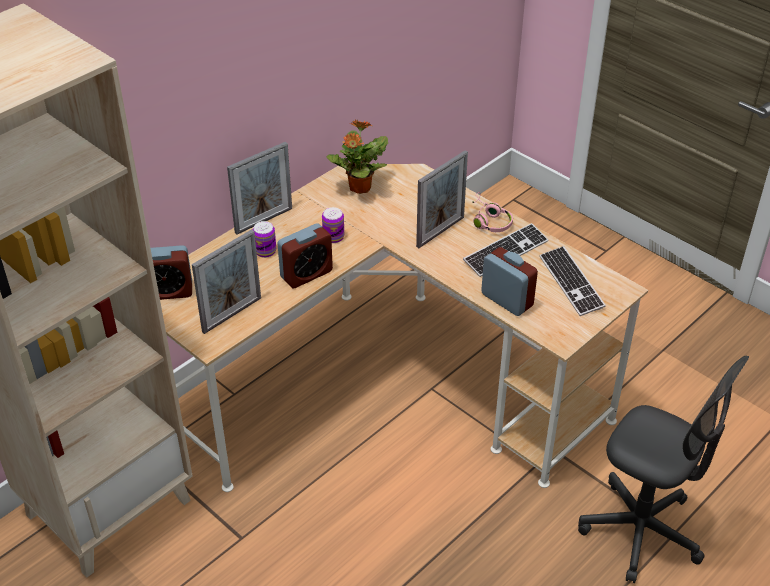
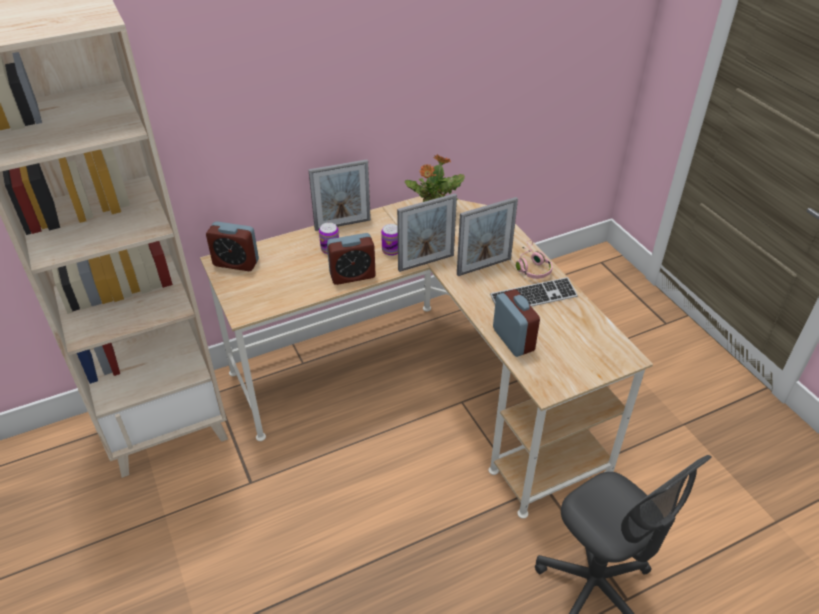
camera: 20 degrees right, 0 degrees up
picture frame [192,229,261,334] -> picture frame moved to [397,194,457,272]
keyboard [539,246,606,316] -> none

